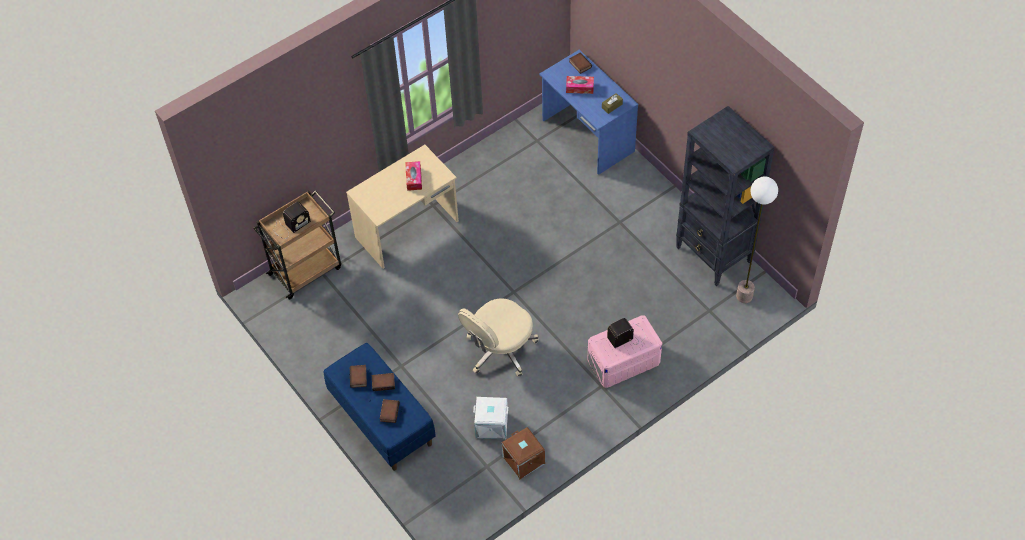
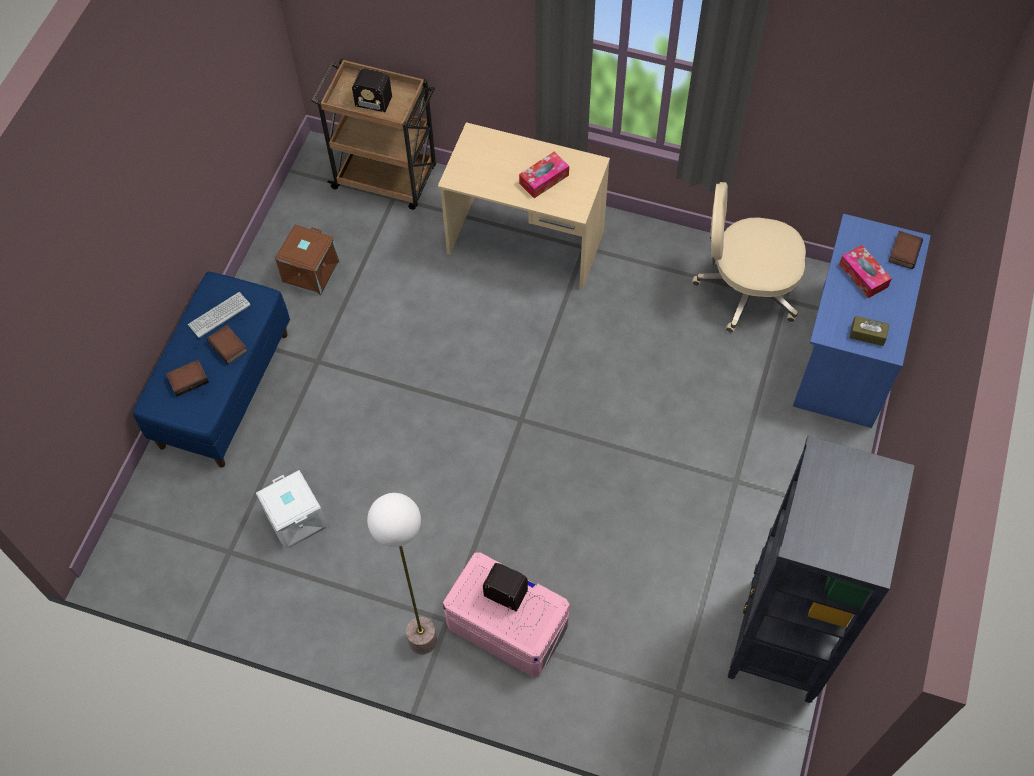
camera: 55 degrees right, 5 degrees up
book [349,365,367,388] -> keyboard [188,292,251,338]
beige office chair [458,298,539,377] -> beige office chair moved to [692,182,806,333]
brown storage box [502,427,545,480] -> brown storage box moved to [275,224,340,295]
floor lamp [736,177,778,303] -> floor lamp moved to [367,493,437,654]

